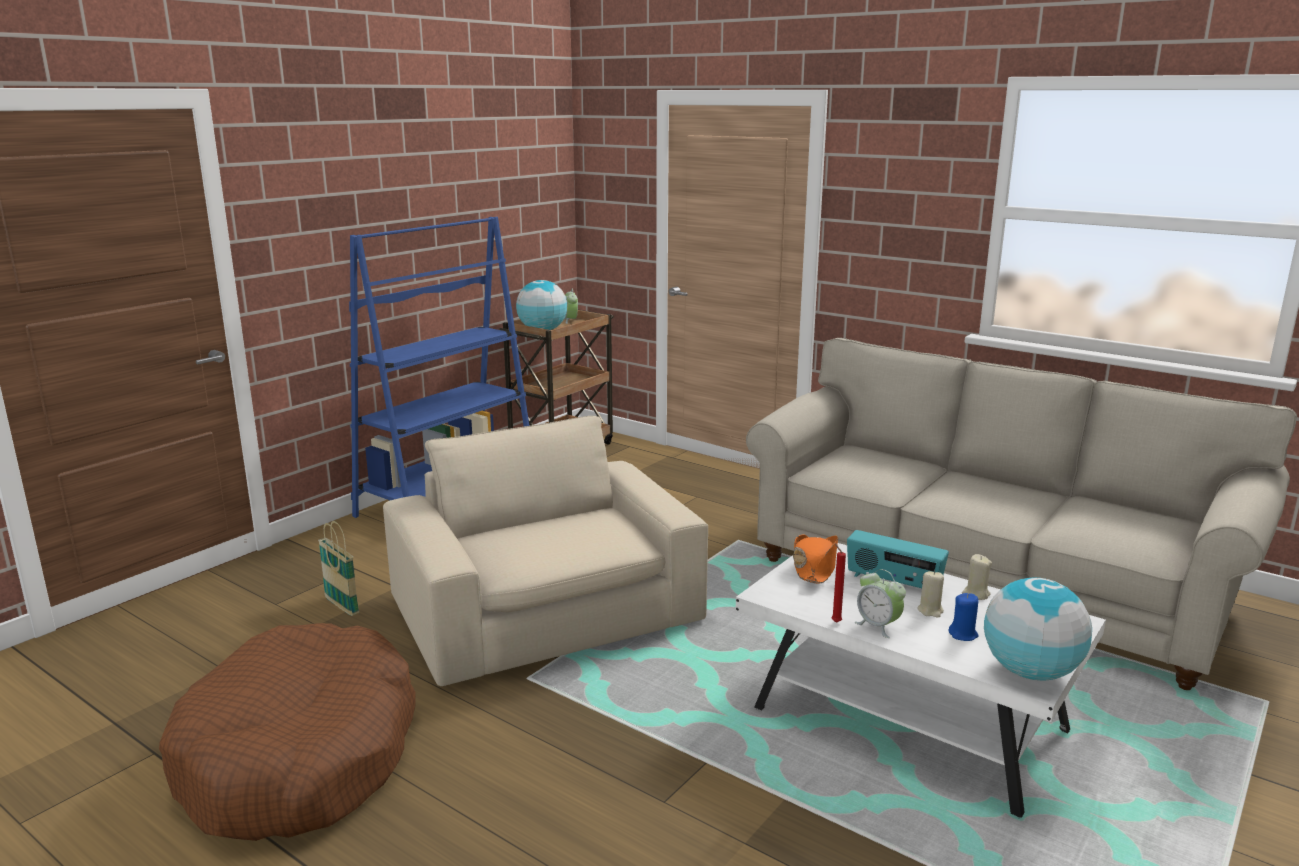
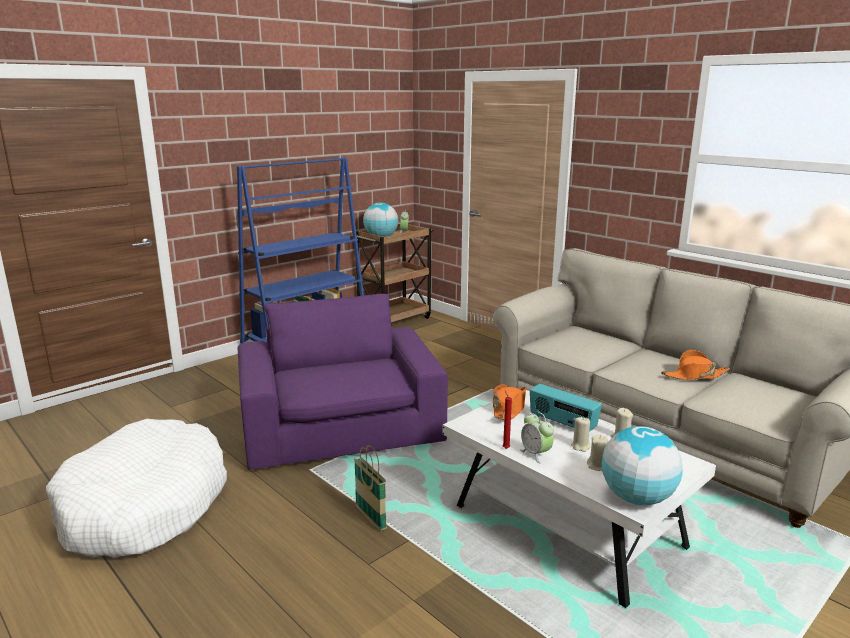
camera: 10 degrees right, 0 degrees up
brown dog bed [159,623,416,841] -> white dog bed [46,419,227,558]
basket [318,521,359,616] -> basket moved to [354,445,387,531]
beige armchair [383,416,708,686] -> purple armchair [238,294,448,469]
blue candle [949,593,979,641] -> beige candle [587,435,608,471]
none -> orange hat [661,350,730,380]

